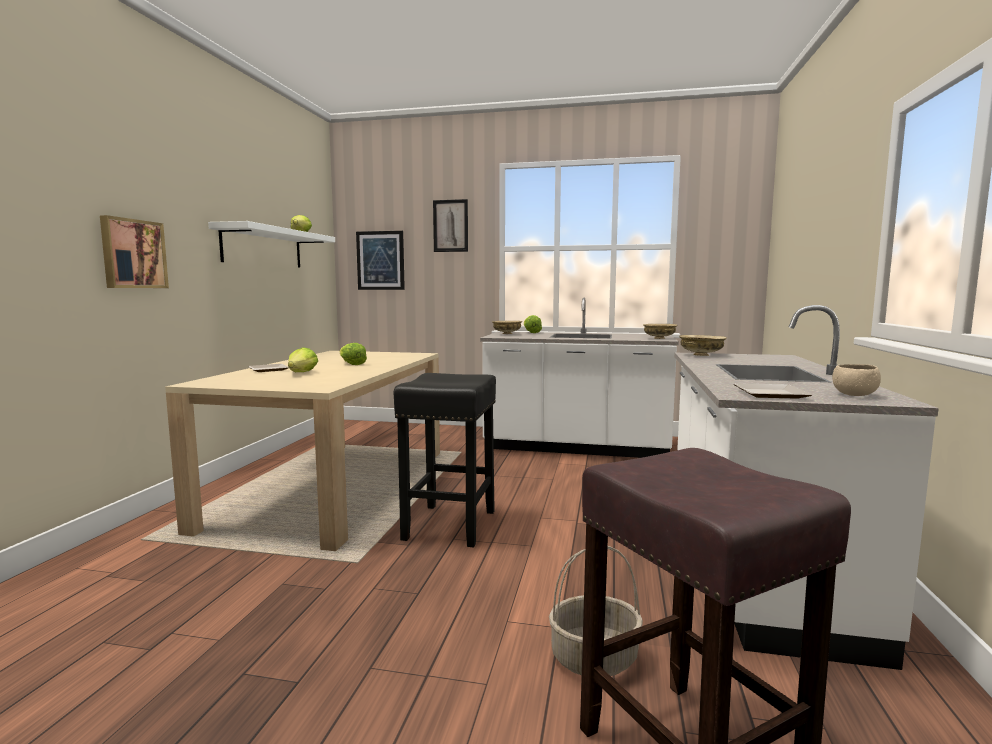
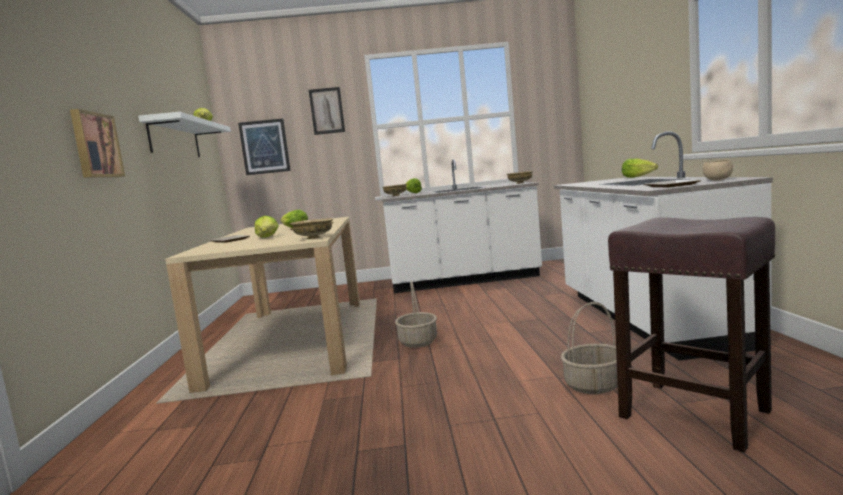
camera: 15 degrees left, 0 degrees up
black stool [394,373,496,547] -> basket [395,280,437,348]
beige bowl [679,335,727,356] -> beige bowl moved to [290,218,333,239]
none -> lettuce [622,158,658,178]

